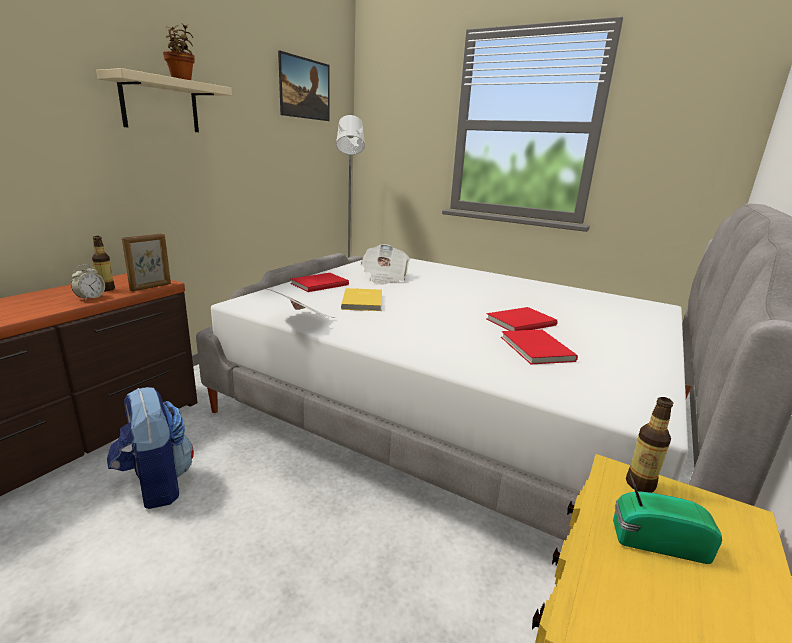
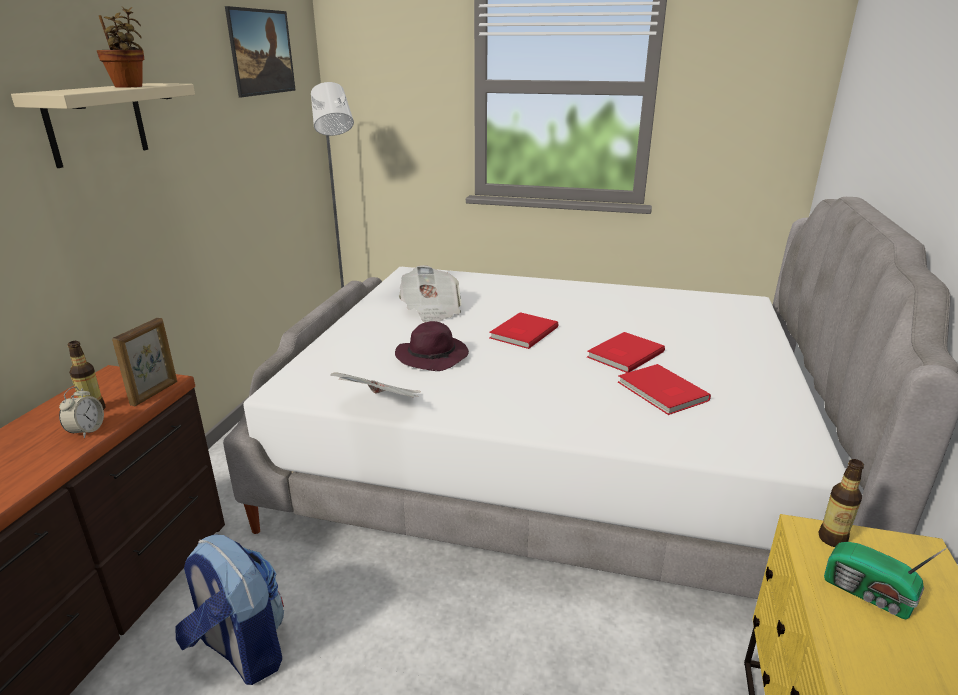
camera: 15 degrees left, 5 degrees up
red book [290,273,349,292] -> red book moved to [489,312,559,349]
yellow book [341,288,382,311] -> purple hat [395,321,469,371]
radio [613,474,722,564] -> radio turned 135 degrees counterclockwise [824,542,948,619]

